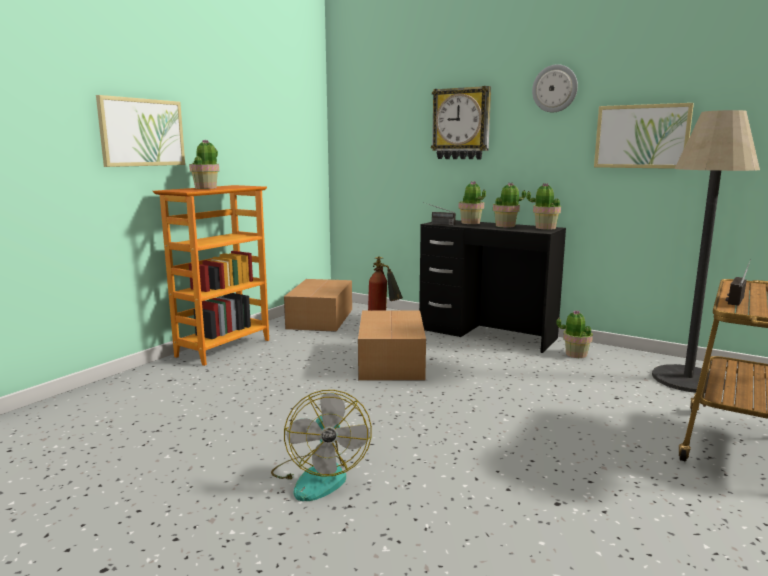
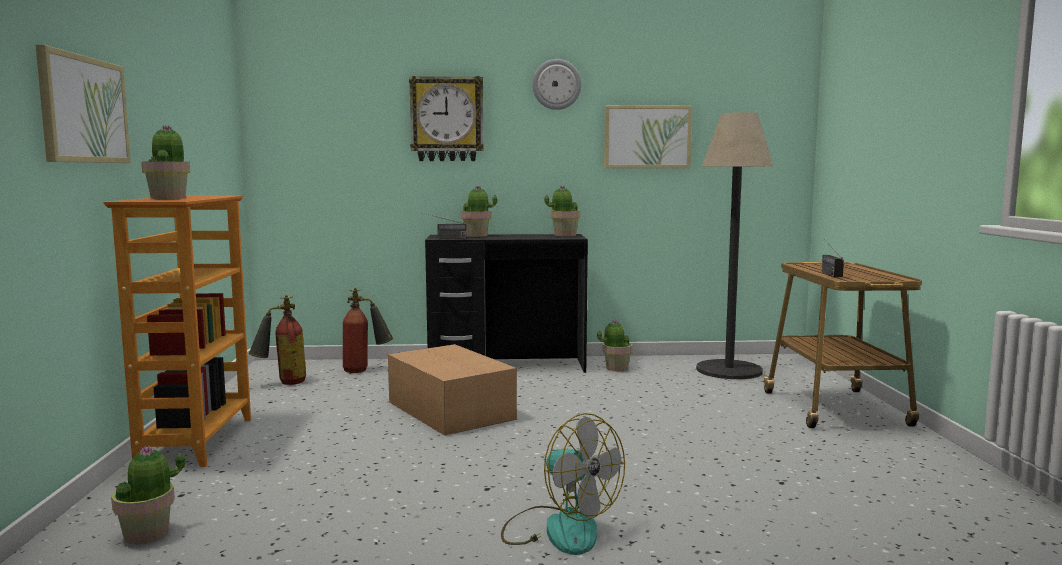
camera: 35 degrees left, 5 degrees down
cardboard box [284,279,352,332] -> fire extinguisher [248,295,306,385]
potted plant [493,182,526,227] -> potted plant moved to [111,446,185,544]

